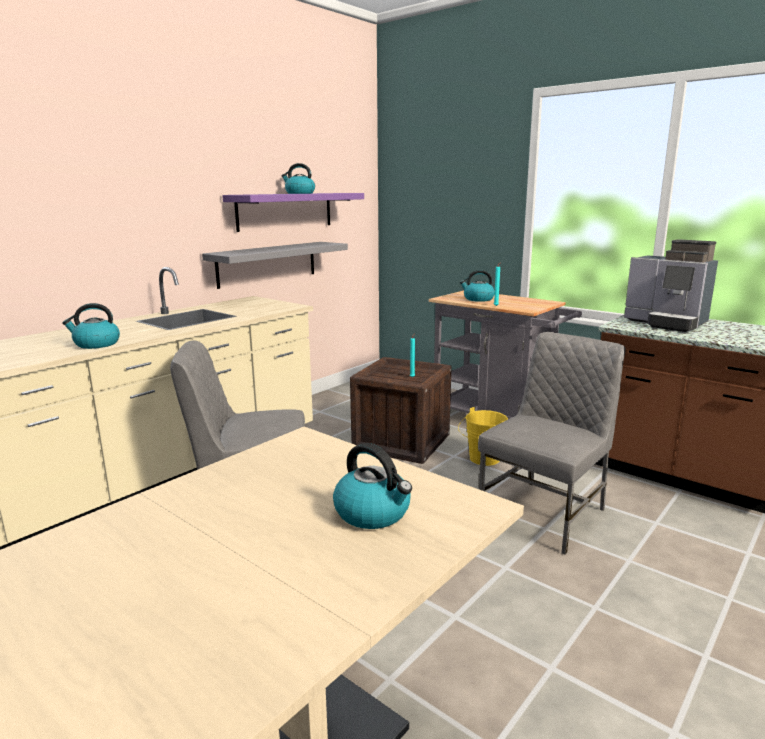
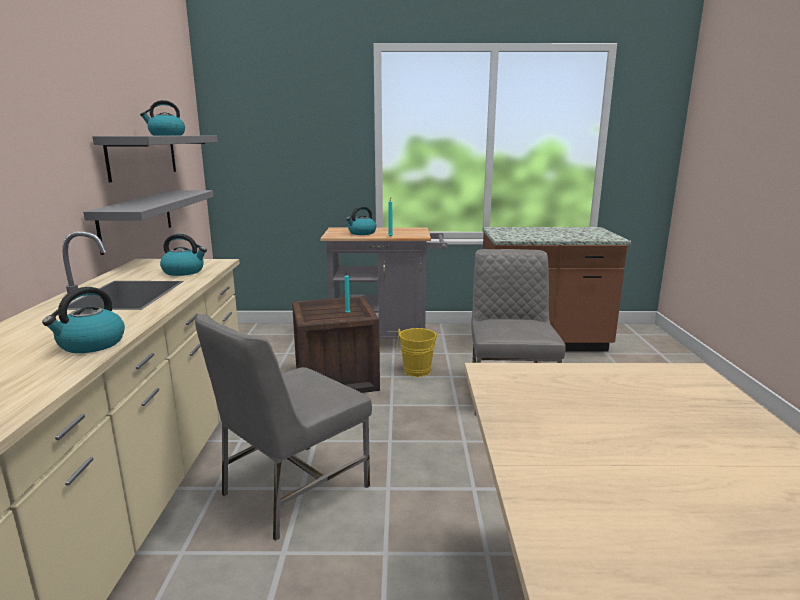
camera: 40 degrees left, 0 degrees up
purple shelf [222,193,364,232] -> grey shelf [92,136,218,182]
kettle [333,443,412,529] -> kettle moved to [160,234,207,276]
coffee machine [624,239,718,332] -> none

